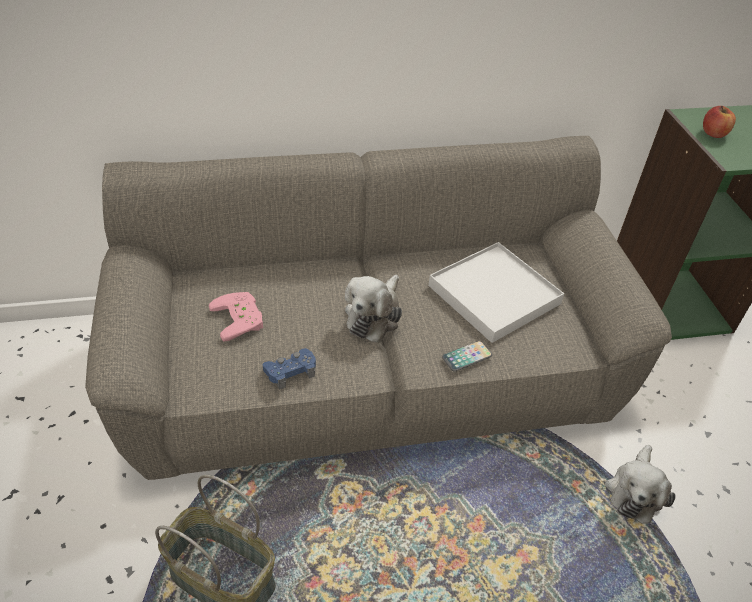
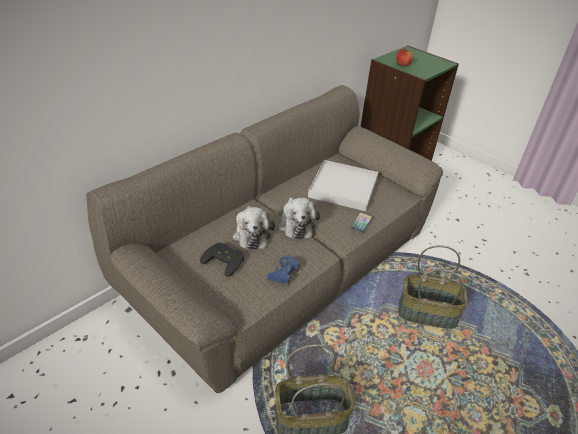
camera: 35 degrees left, 5 degrees down
pink game controller [209,292,263,342] -> black game controller [200,242,244,277]
plush toy [605,445,676,524] -> plush toy moved to [232,206,275,250]
none -> basket [398,245,468,329]

